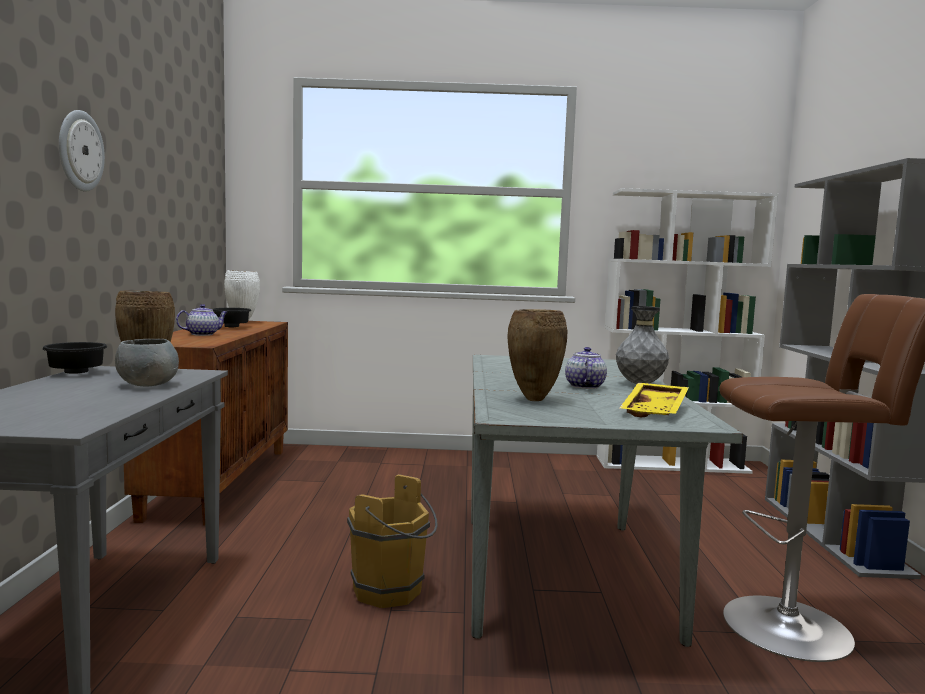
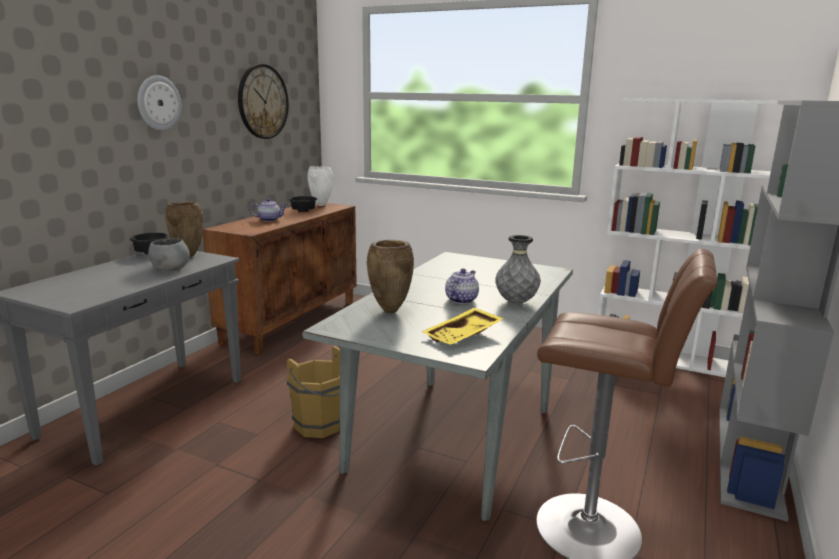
camera: 25 degrees right, 10 degrees up
none -> wall clock [238,64,289,139]

